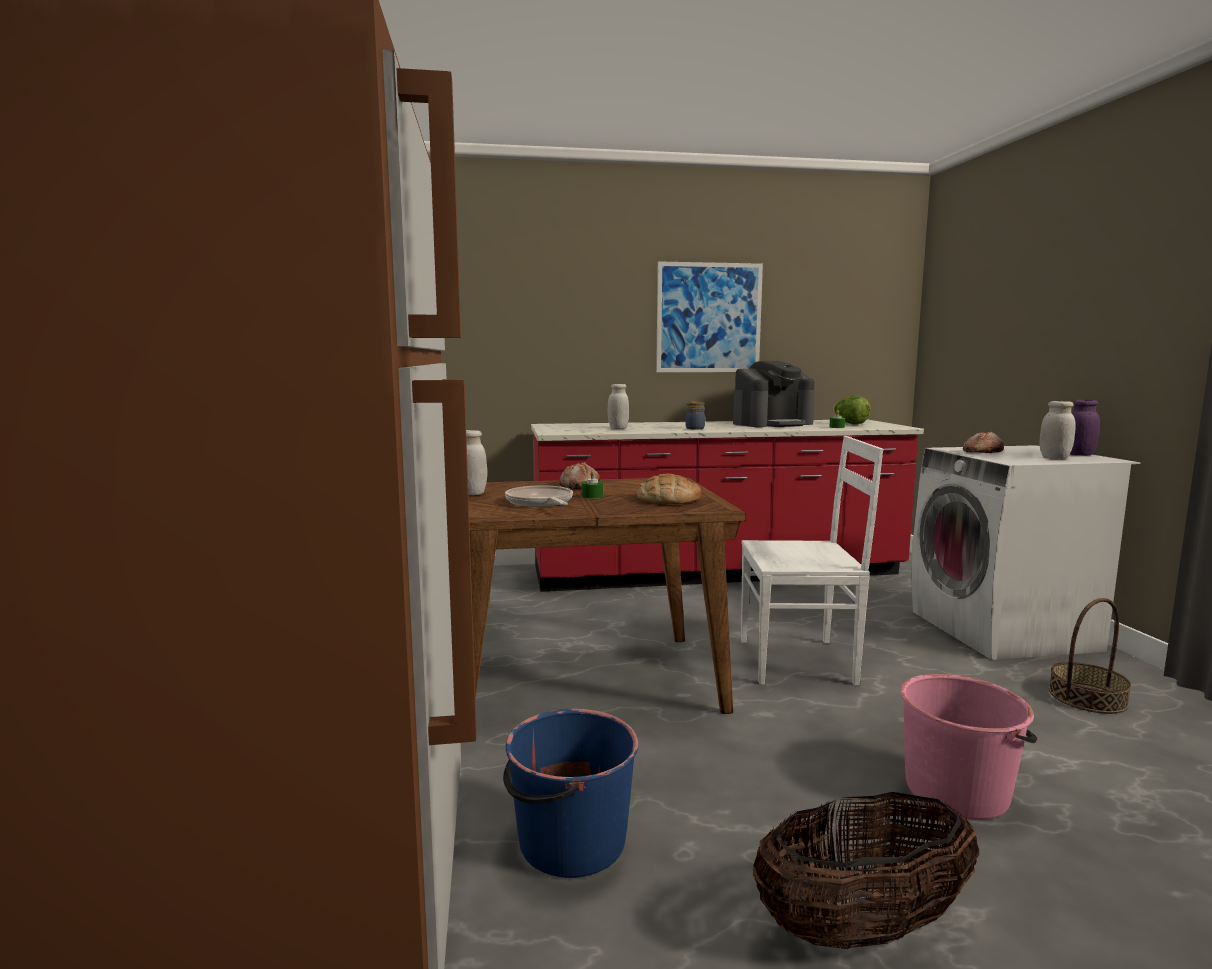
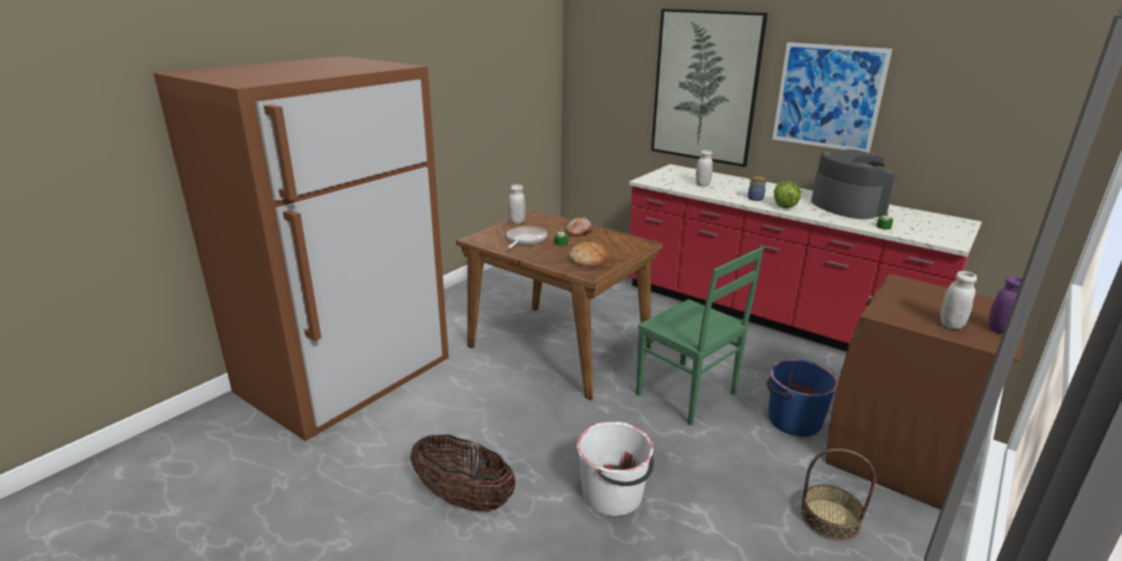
camera: 45 degrees right, 15 degrees up
blue bucket [503,709,638,878] -> blue bucket moved to [767,359,838,437]
coffee machine [733,361,815,427] -> coffee machine turned 135 degrees counterclockwise [811,149,895,219]
white chair [741,436,883,685] -> green chair [636,247,764,425]
lettuce [832,395,871,425] -> lettuce moved to [774,181,801,208]
pink bucket [900,674,1037,820] -> white bucket [577,421,654,516]
white washing machine [912,445,1141,660] -> brown washing machine [826,274,1027,510]
bread [963,432,1004,453] -> none
none -> picture [651,9,768,167]

